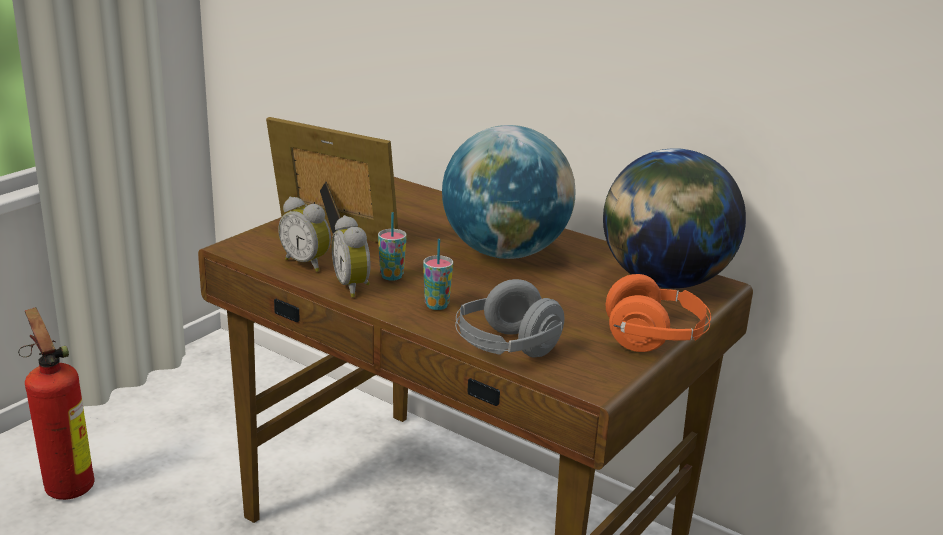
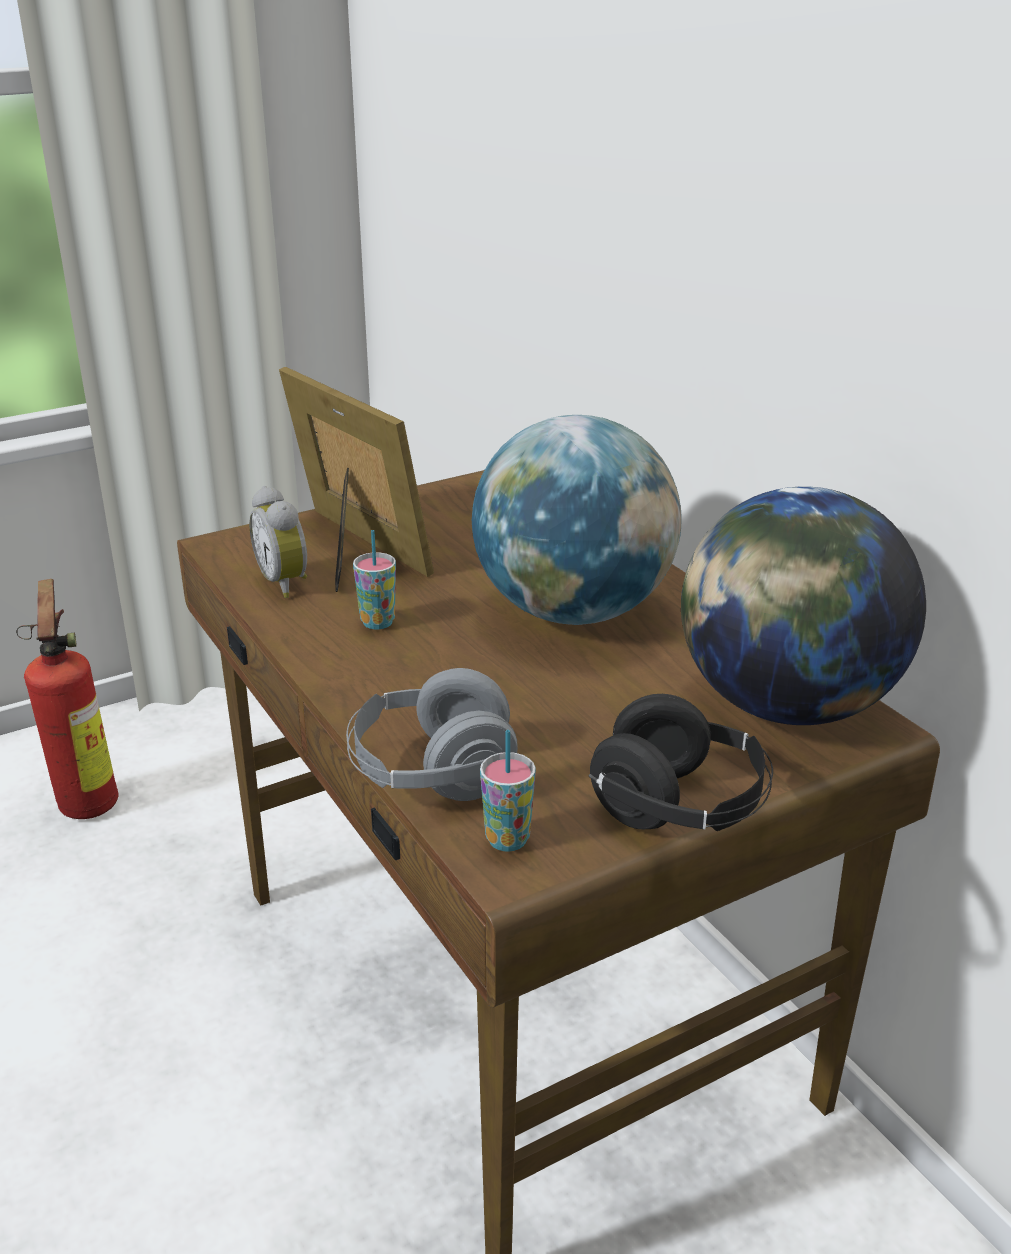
camera: 25 degrees right, 5 degrees up
alarm clock [331,215,371,297] -> none
cup [423,239,453,310] -> cup moved to [480,730,536,852]
orange headphones [606,274,711,352] -> black headphones [589,694,773,831]

